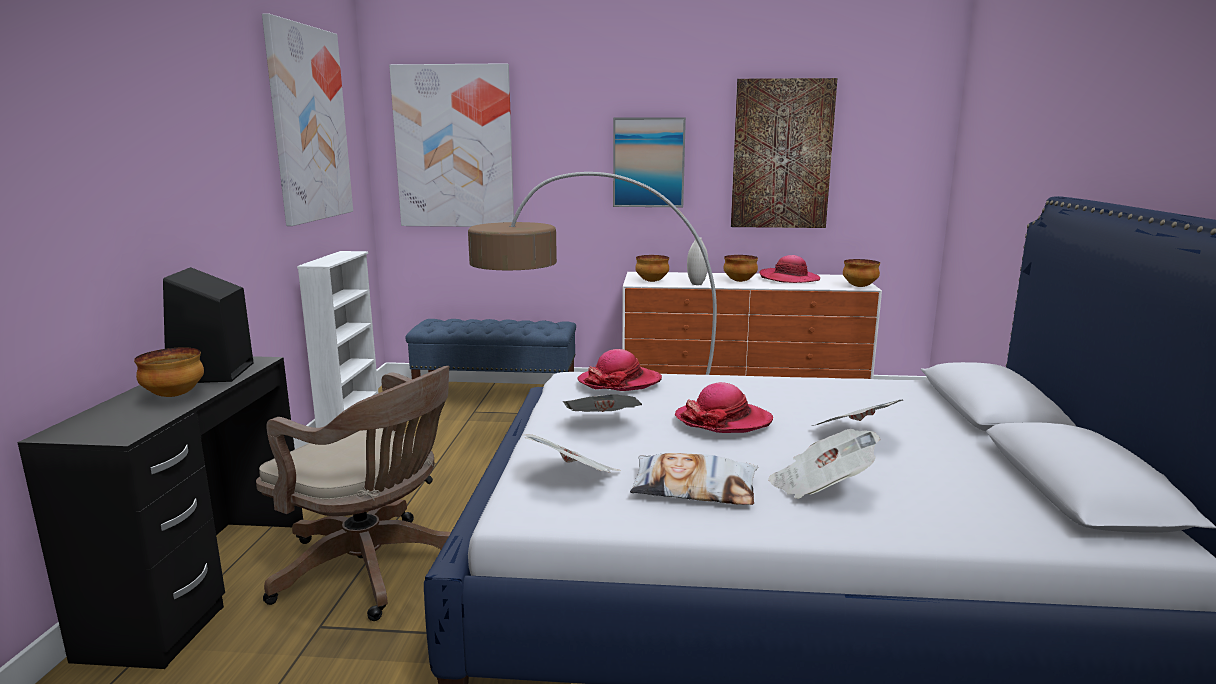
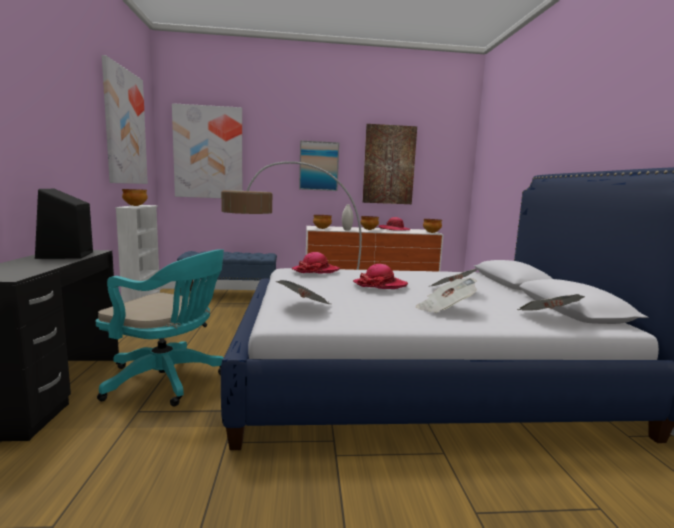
camera: 10 degrees left, 5 degrees down
bowl [134,347,204,397] -> bowl moved to [122,189,148,206]
brown office chair [256,366,451,621] -> turquoise office chair [96,249,224,406]
newspaper [563,394,642,412] -> newspaper moved to [517,294,585,311]
pillow [630,453,758,505] -> none

